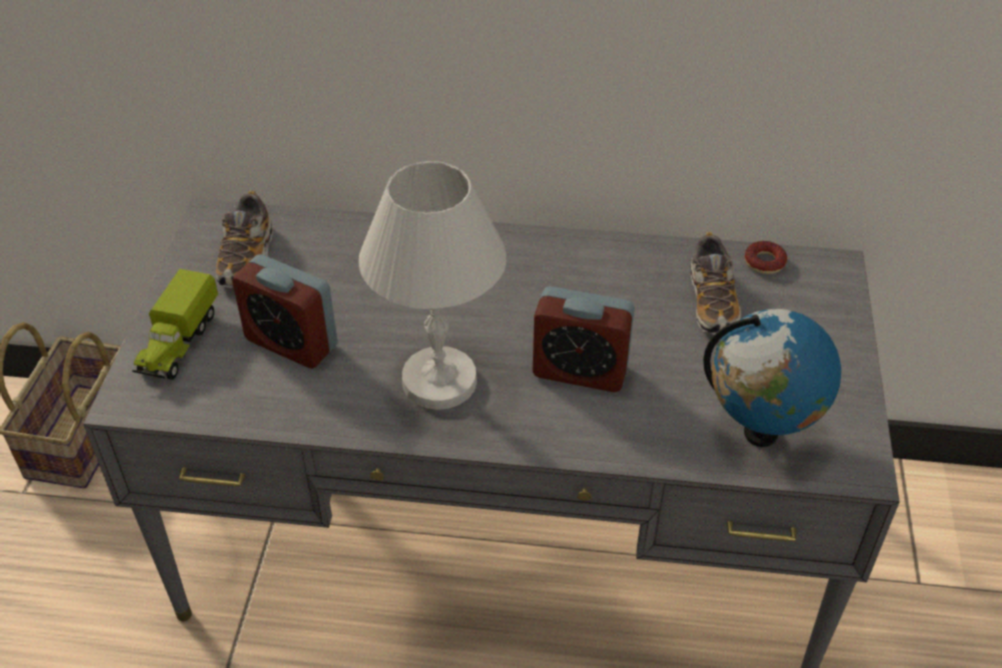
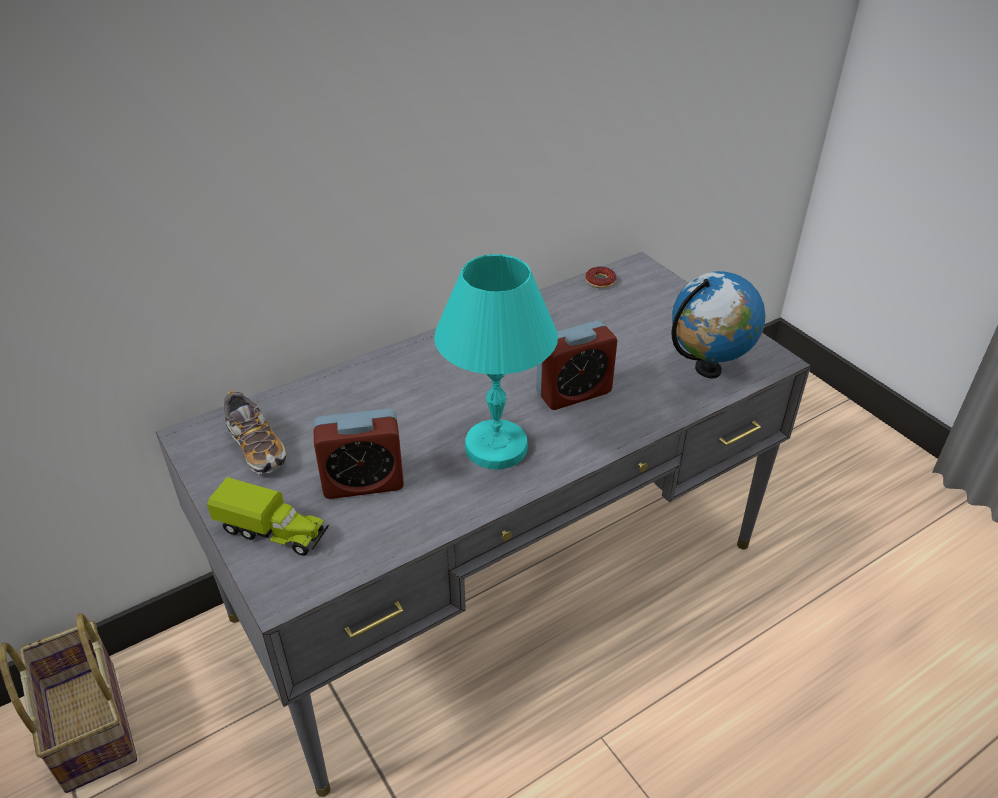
camera: 40 degrees left, 5 degrees down
toy truck [132,269,218,380] -> toy truck turned 45 degrees counterclockwise [207,477,329,556]
white table lamp [359,161,506,410] -> turquoise table lamp [434,254,558,470]
shoe [690,232,741,335] -> none

